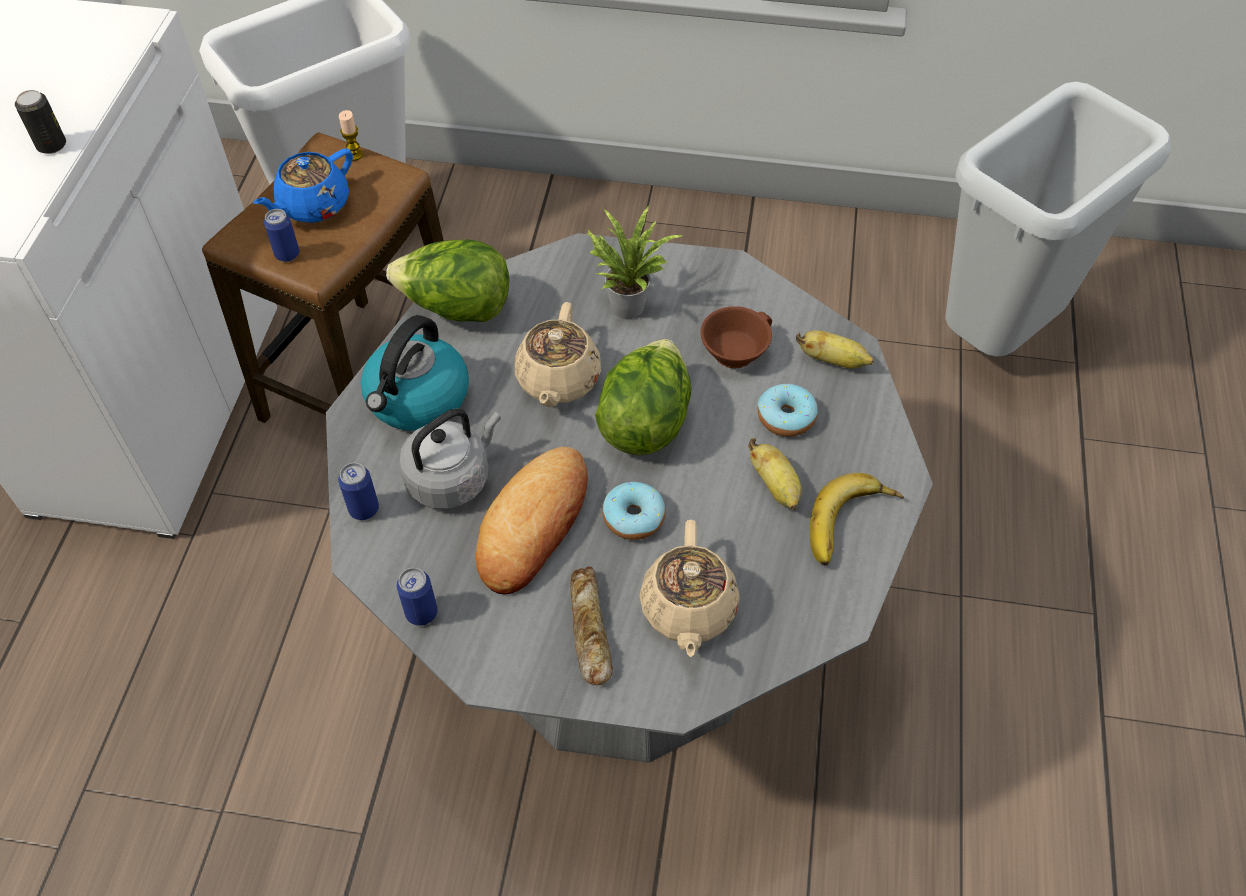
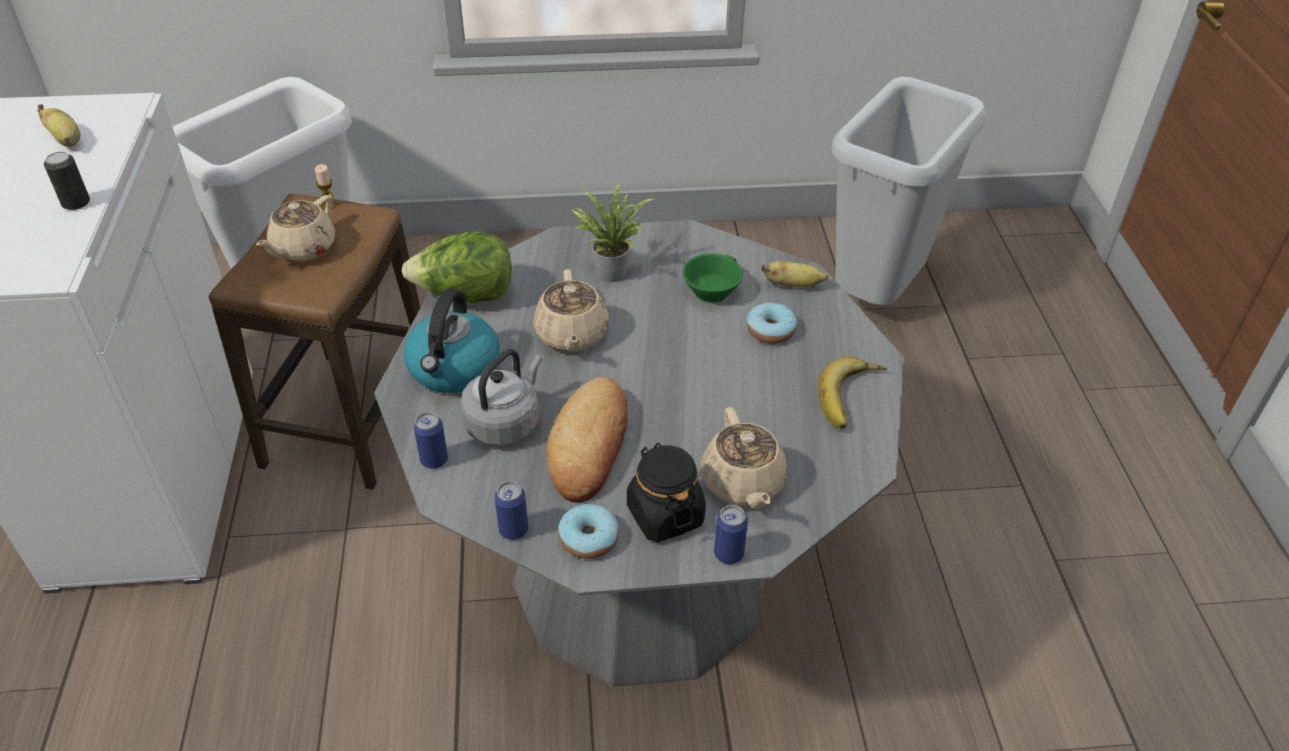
camera: 15 degrees left, 10 degrees down
blue teapot [253,148,353,223] -> beige teapot [256,195,335,261]
can [264,209,299,262] -> can moved to [714,505,748,564]
bread [570,566,613,685] -> black jar [627,443,706,542]
lettuce [595,339,691,456] -> none
donut [602,482,666,540] -> donut moved to [558,504,619,559]
brown cup [700,306,772,369] -> green cup [683,253,743,303]
banana [748,438,802,510] -> banana moved to [38,104,80,147]

